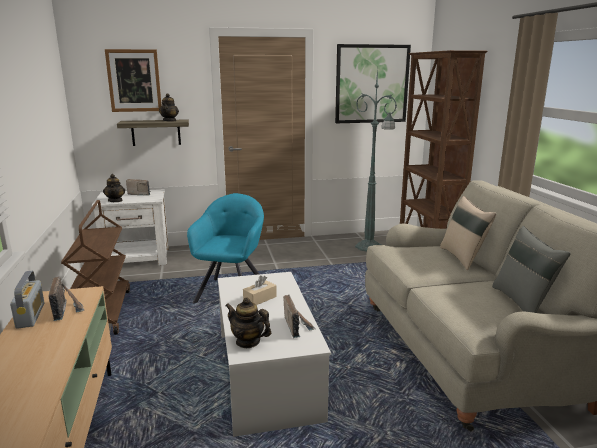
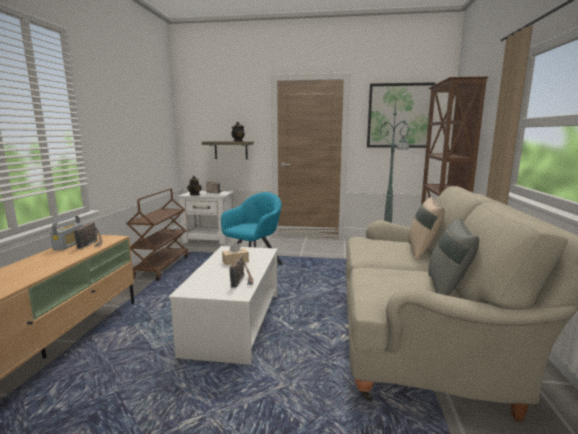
camera: 20 degrees right, 5 degrees down
picture [105,49,162,112] -> none
teapot [225,297,271,348] -> none

